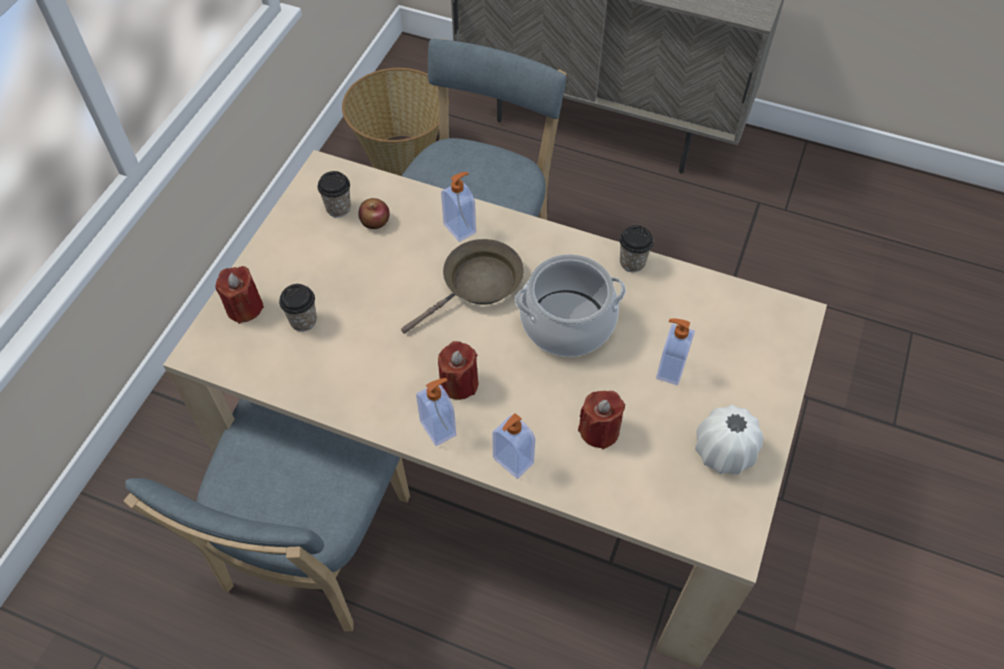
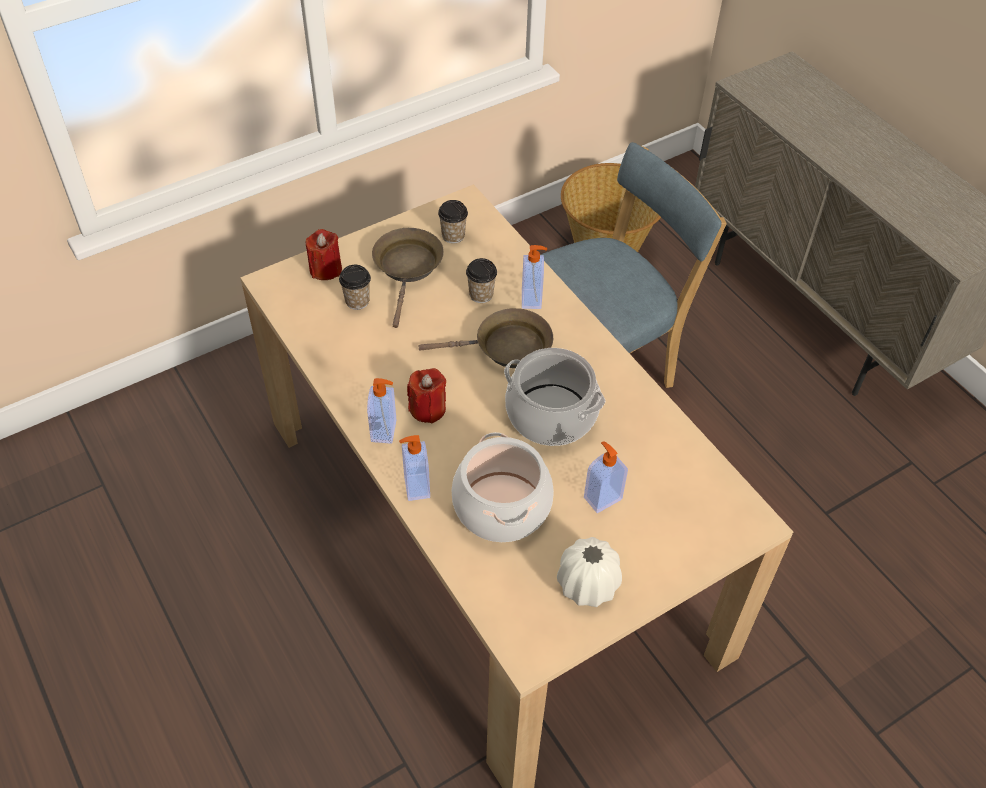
camera: 35 degrees right, 5 degrees down
blue chair [124,398,410,632] -> none
apple [358,198,390,229] -> none
red candle [578,391,625,449] -> cooking pot [451,432,554,542]
cup [620,225,654,272] -> cup moved to [466,258,497,303]
none -> brown frying pan [372,228,444,328]

